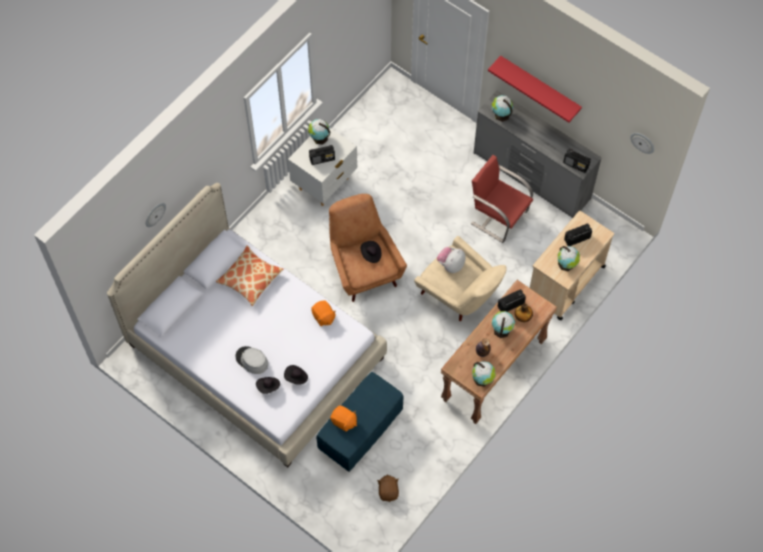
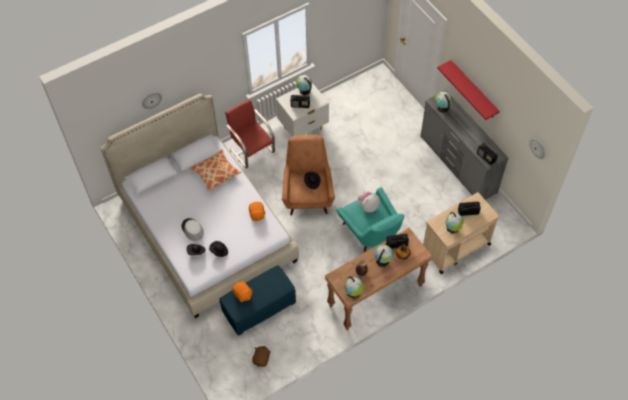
camera: 20 degrees right, 5 degrees down
beige armchair [414,236,507,321] -> turquoise armchair [336,187,404,252]
red chair [471,155,533,243] -> red chair moved to [225,99,275,168]

